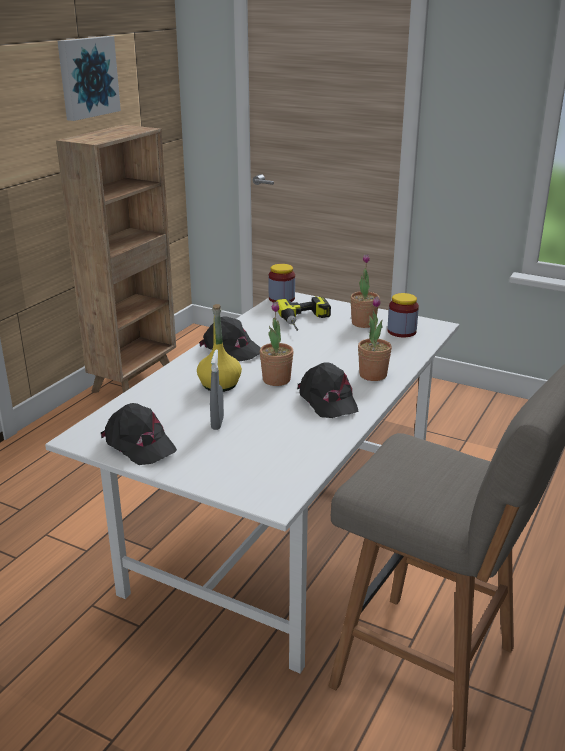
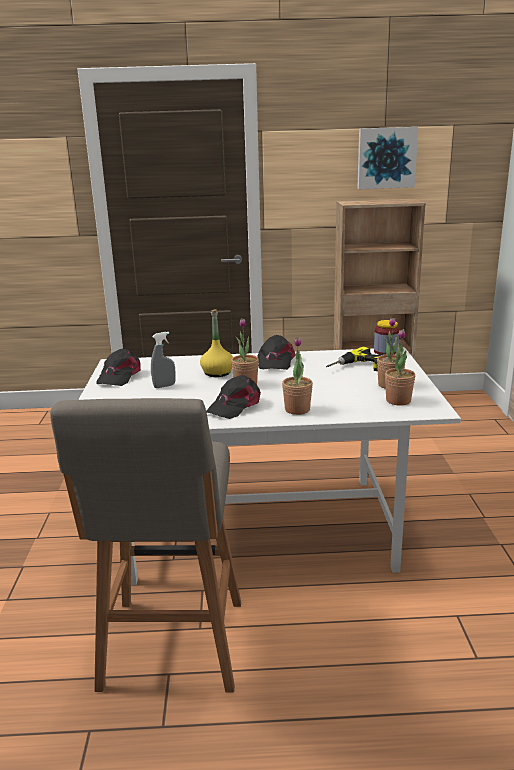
camera: 60 degrees right, 5 degrees down
jar [387,293,419,337] -> potted plant [385,329,415,405]

